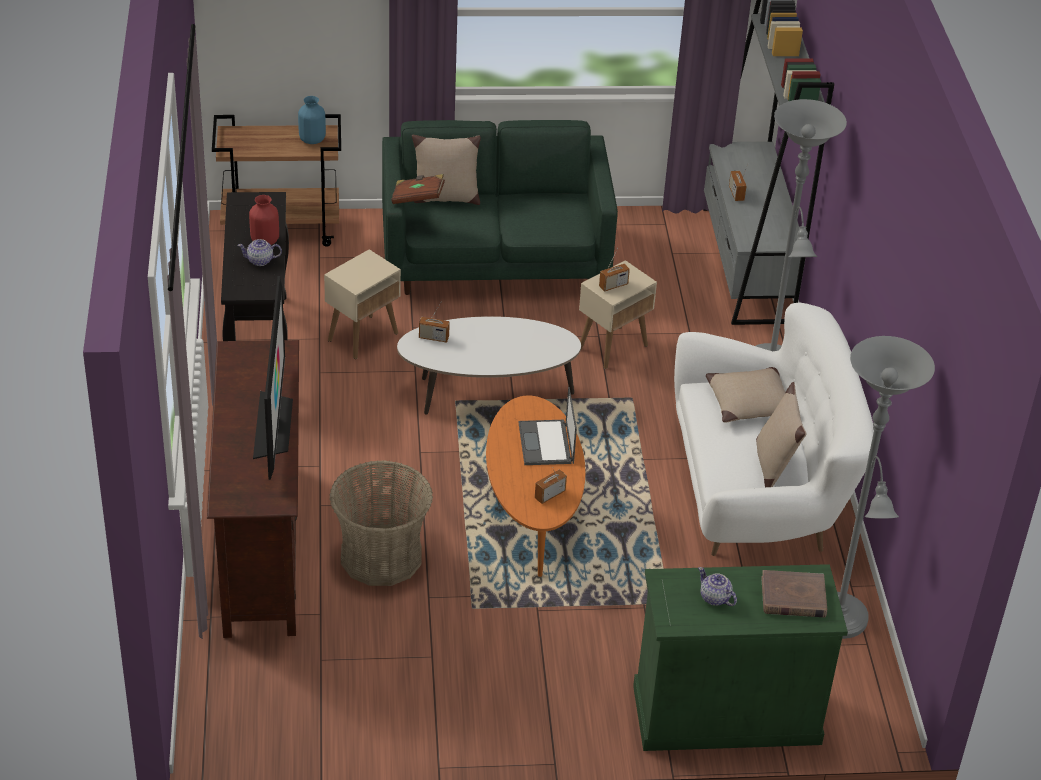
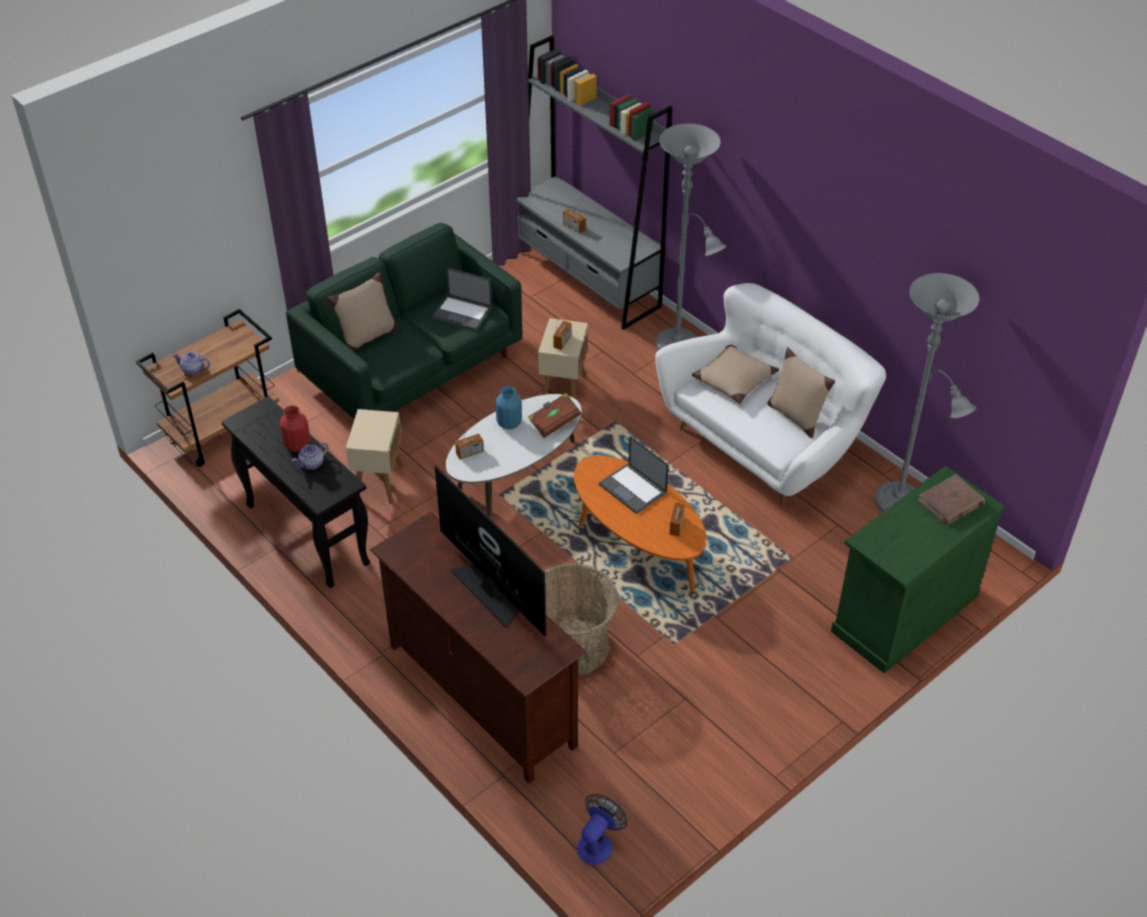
camera: 35 degrees left, 5 degrees up
blue vase [298,96,326,144] -> blue vase moved to [496,386,522,429]
brown book [391,174,445,204] -> brown book moved to [528,393,581,438]
teapot [698,567,737,606] -> teapot moved to [172,351,210,375]
none -> laptop [432,267,492,331]
none -> fan [577,794,627,865]

